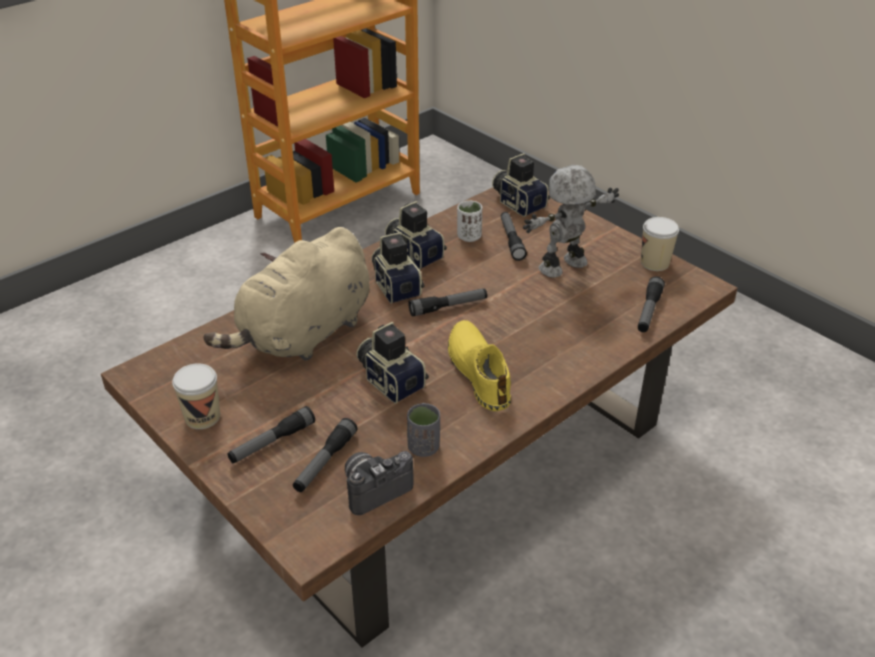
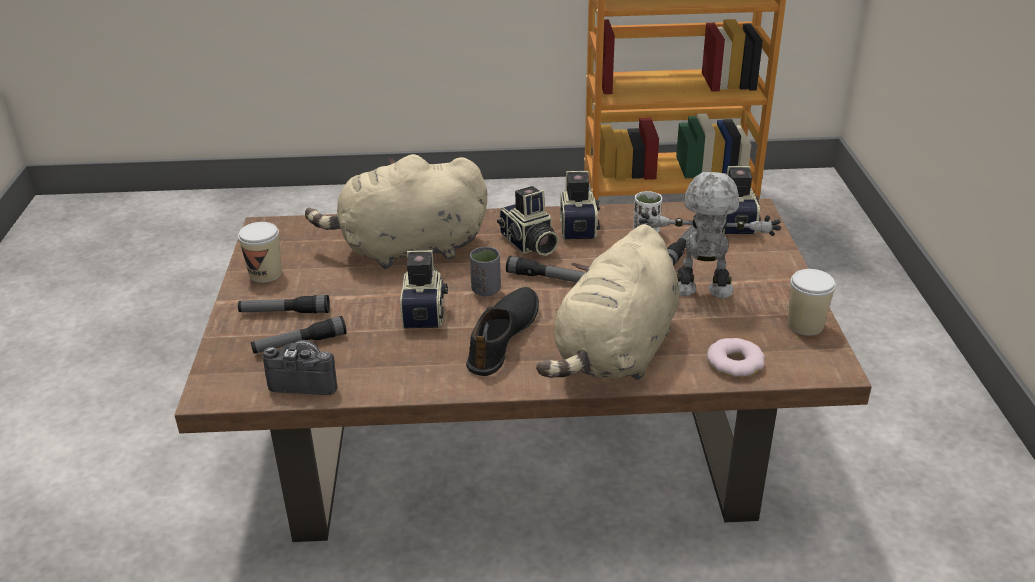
camera: 40 degrees right, 5 degrees down
camera [371,232,424,304] -> camera turned 135 degrees clockwise [497,186,559,256]
grey cup [407,403,440,457] -> grey cup moved to [470,247,501,296]
yellow shoe [448,320,511,411] -> black shoe [466,287,539,376]
flashlight [638,276,665,332] -> donut [707,338,765,377]
none -> beige plush toy [536,224,679,380]

